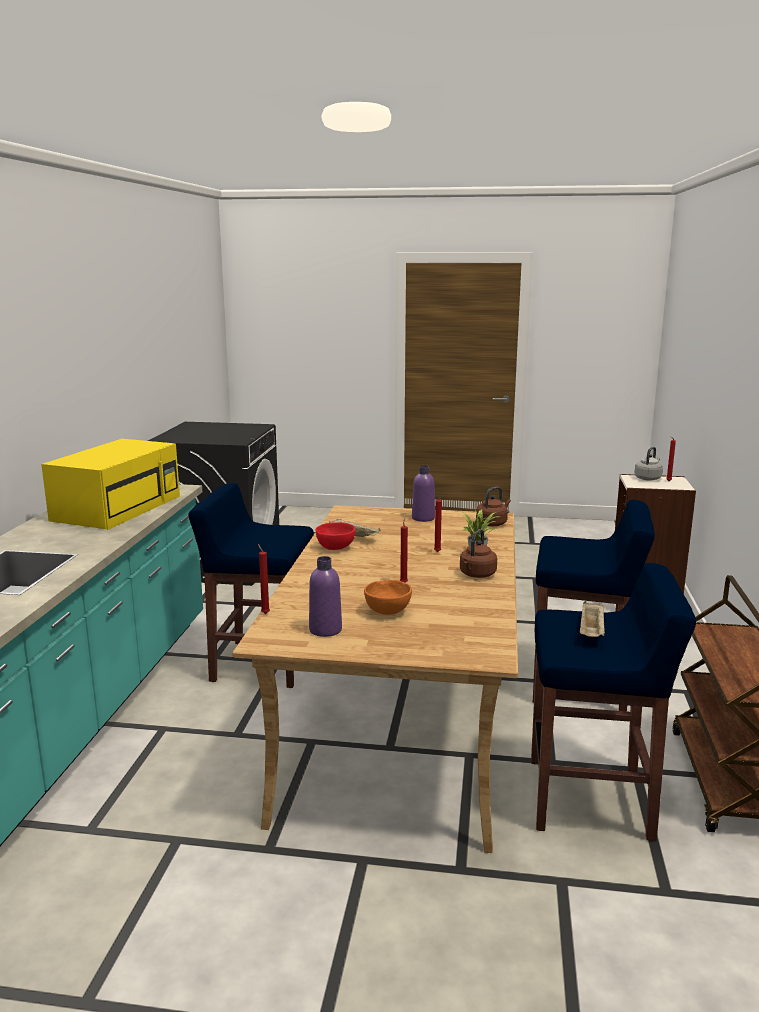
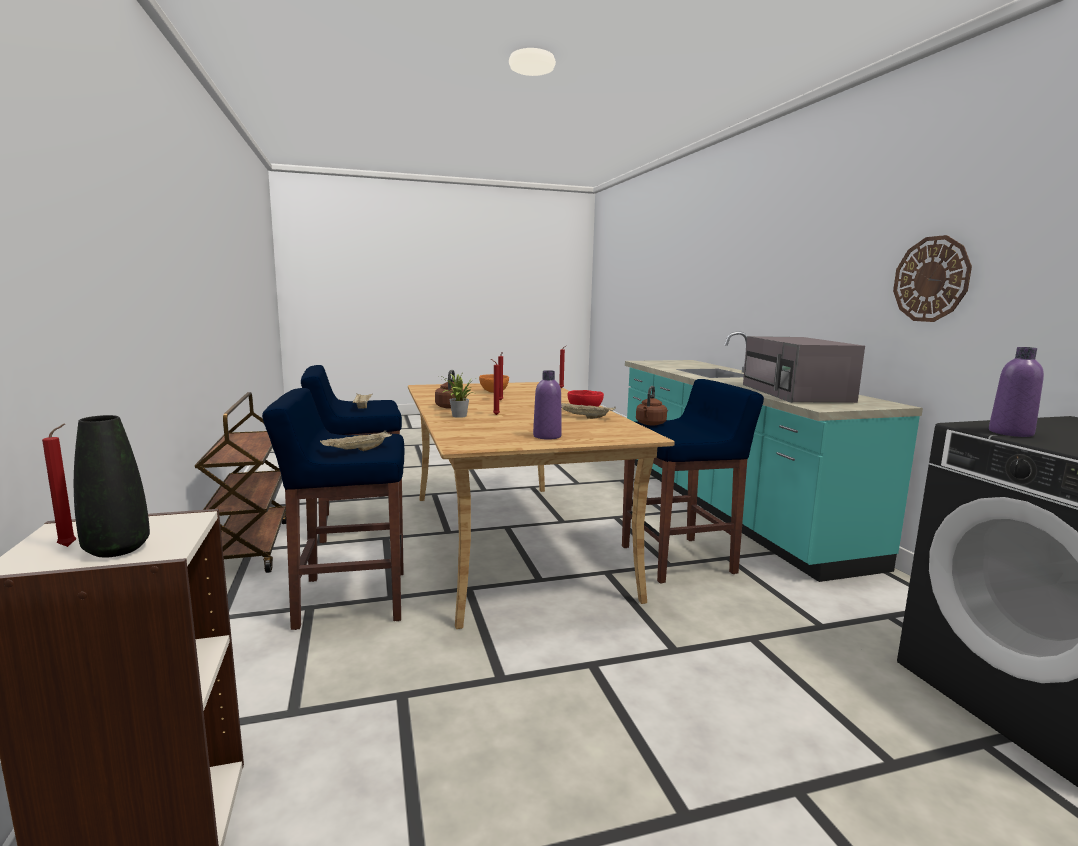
camera: 155 degrees right, 5 degrees down
yellow microwave [41,439,180,530] -> grey microwave [743,336,865,403]
purple bottle [309,556,342,637] -> purple bottle moved to [989,347,1044,437]
brown kettle [476,487,511,526] -> brown kettle moved to [636,386,667,425]
grey kettle [634,447,663,481] -> black vase [74,415,150,558]
none -> beige tray [320,430,392,451]
none -> wall clock [893,235,972,322]

